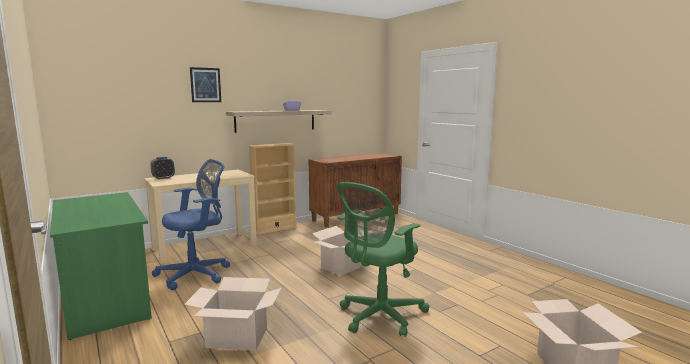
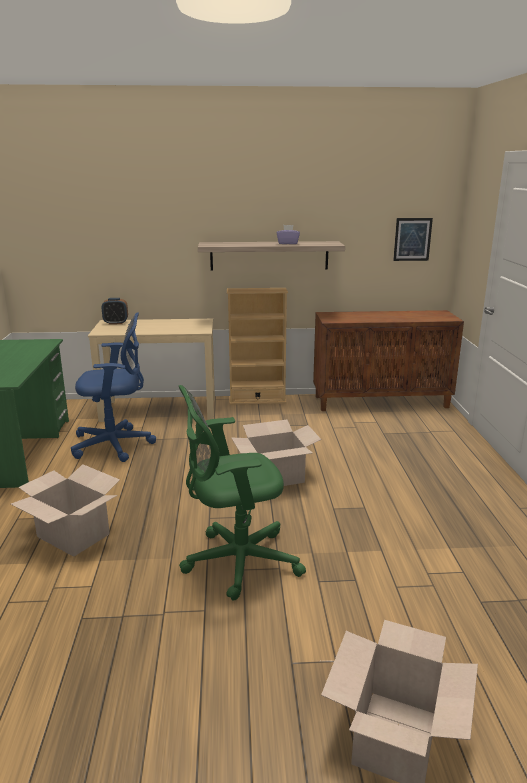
camera: 30 degrees right, 10 degrees up
picture [190,67,221,102] -> picture moved to [393,218,433,261]

